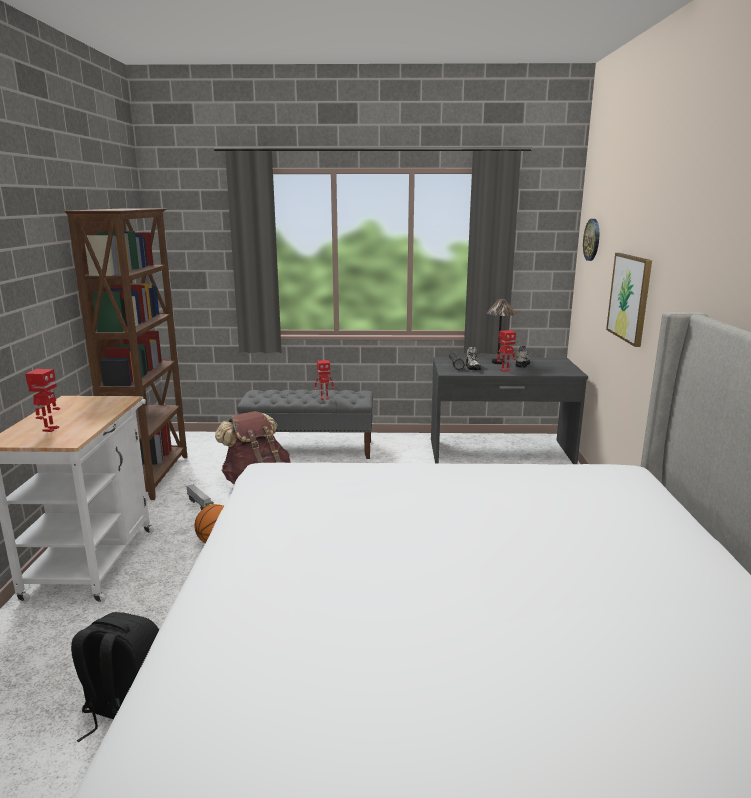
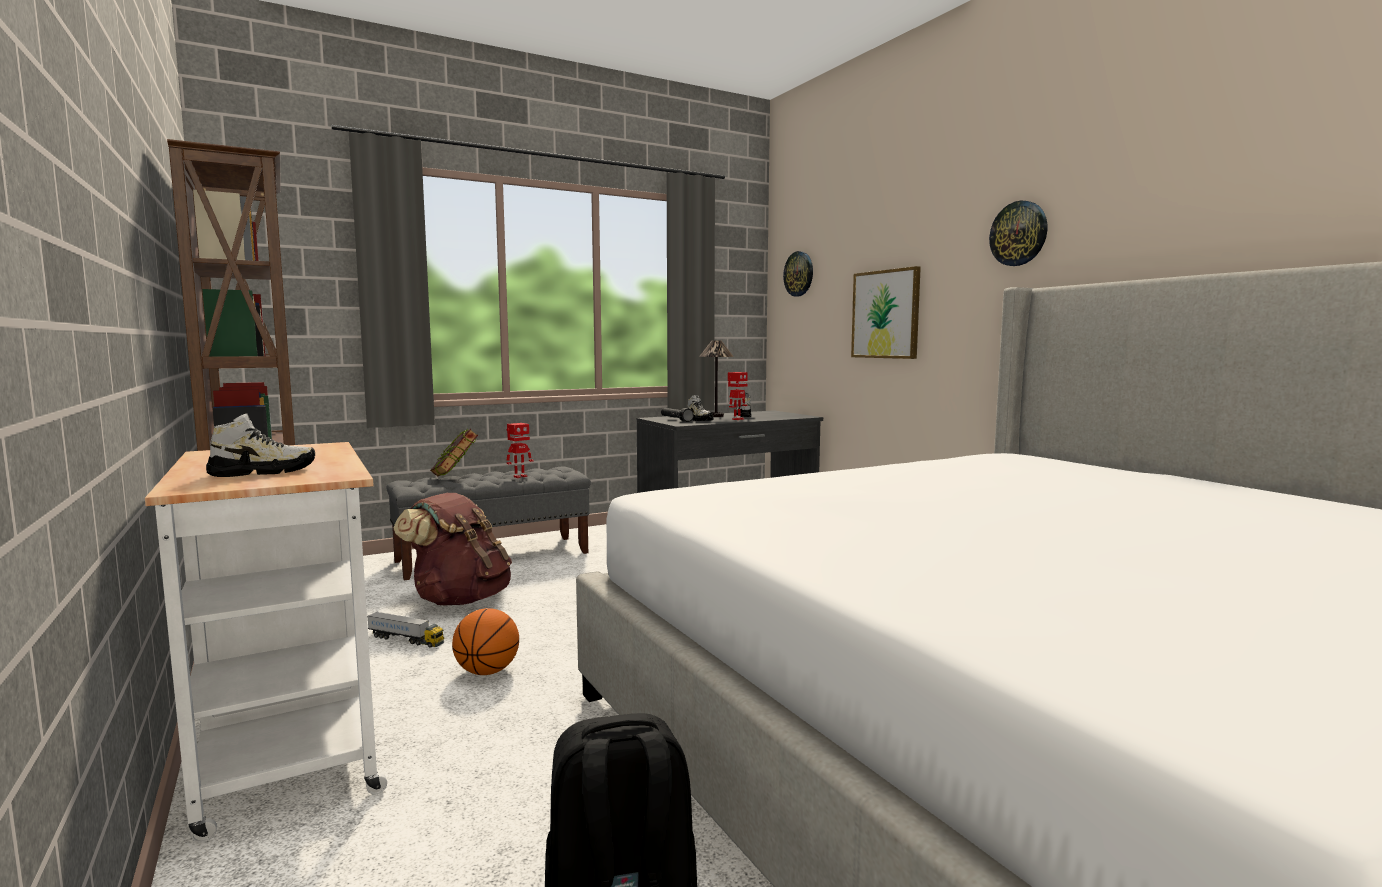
camera: 30 degrees left, 10 degrees down
toy robot [25,369,60,432] -> shoe [206,413,315,477]
none -> book [430,429,478,476]
none -> wall clock [989,201,1048,266]

